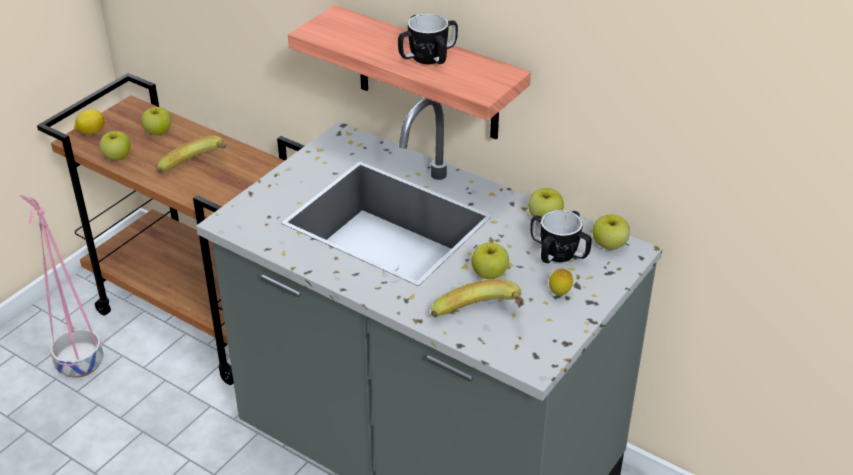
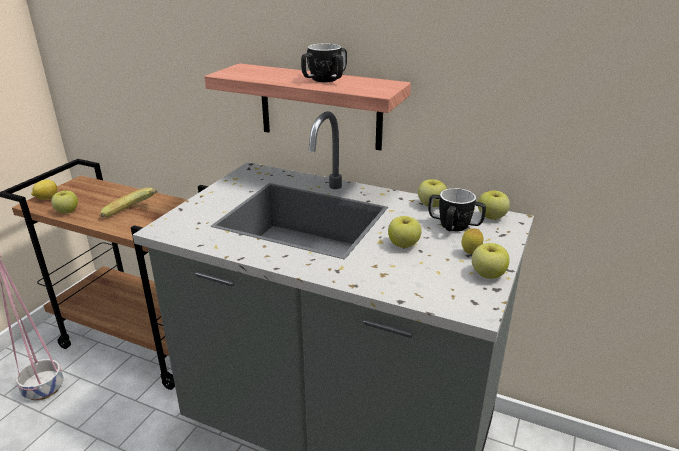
camera: 10 degrees left, 10 degrees down
apple [141,107,171,135] -> apple moved to [472,243,510,279]
banana [431,279,524,317] -> none

